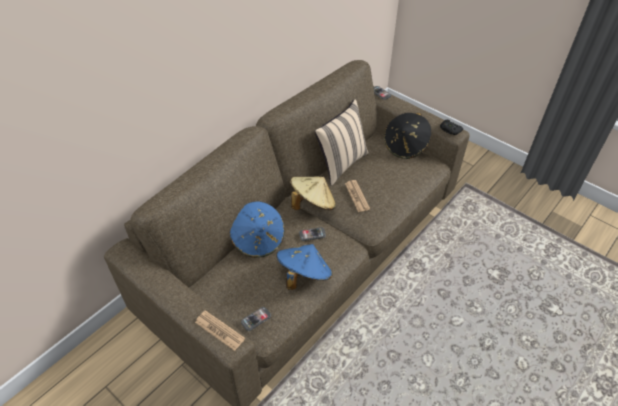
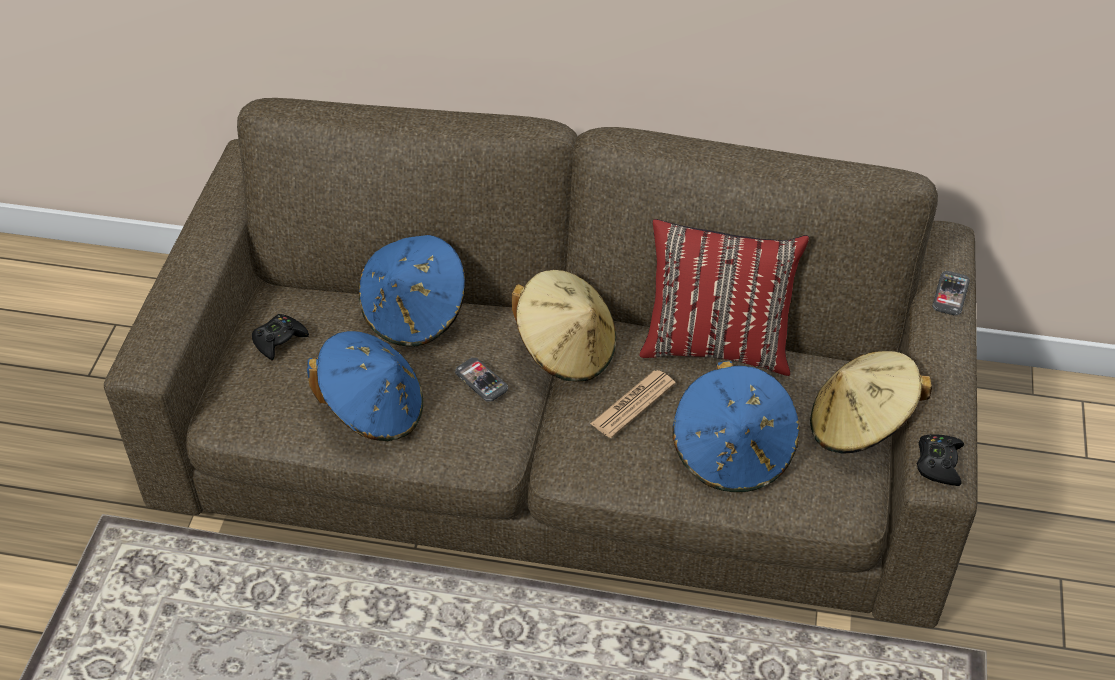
camera: 60 degrees right, 0 degrees up
newspaper [195,310,245,351] -> none
phone [241,307,271,331] -> none
beige pillow [315,99,369,186] -> red pillow [639,219,809,376]
black hat [384,113,431,159] -> beige hat [810,351,932,454]
none -> black game controller [252,314,309,360]
none -> blue hat [672,361,799,492]

